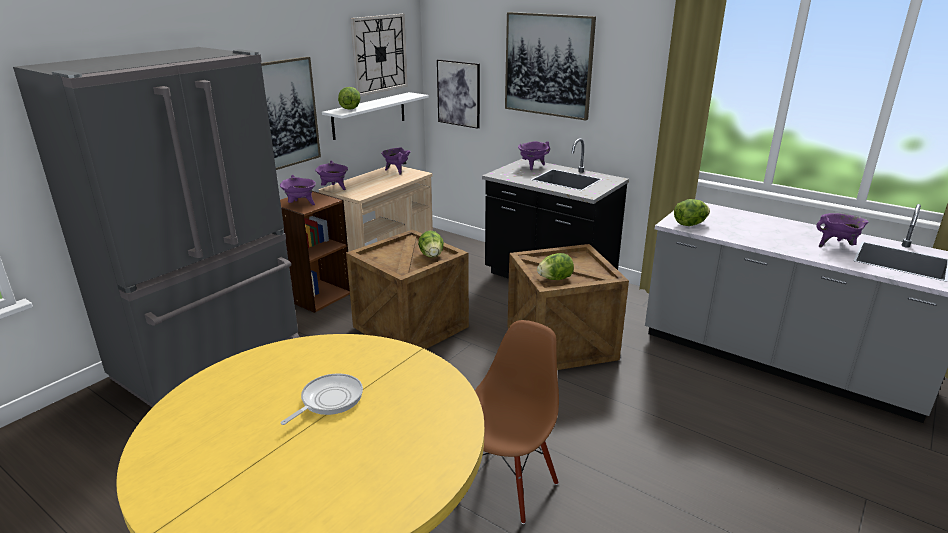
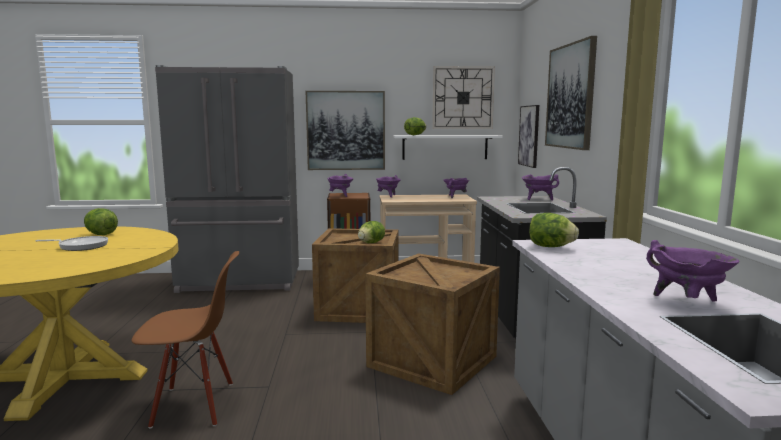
camera: 50 degrees right, 15 degrees down
lettuce [537,253,574,280] -> lettuce moved to [84,208,118,235]

